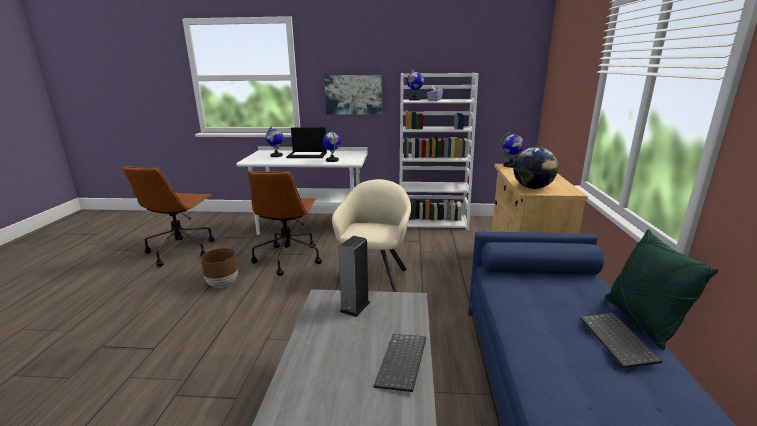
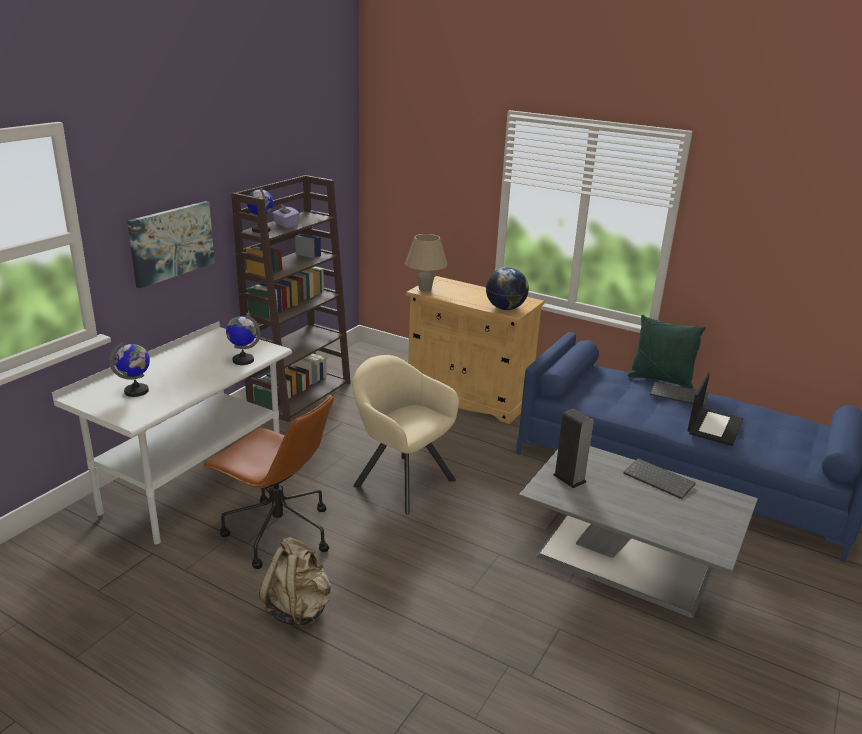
camera: 65 degrees left, 5 degrees up
brown office chair [123,166,214,267] -> none
brown planter [200,248,238,288] -> beige backpack [259,537,331,629]
laptop [286,127,327,158] -> laptop moved to [687,372,743,446]
white bookcase [399,73,479,230] -> brown bookcase [231,175,351,422]
globe [500,132,524,168] -> beige table lamp [405,234,448,292]

